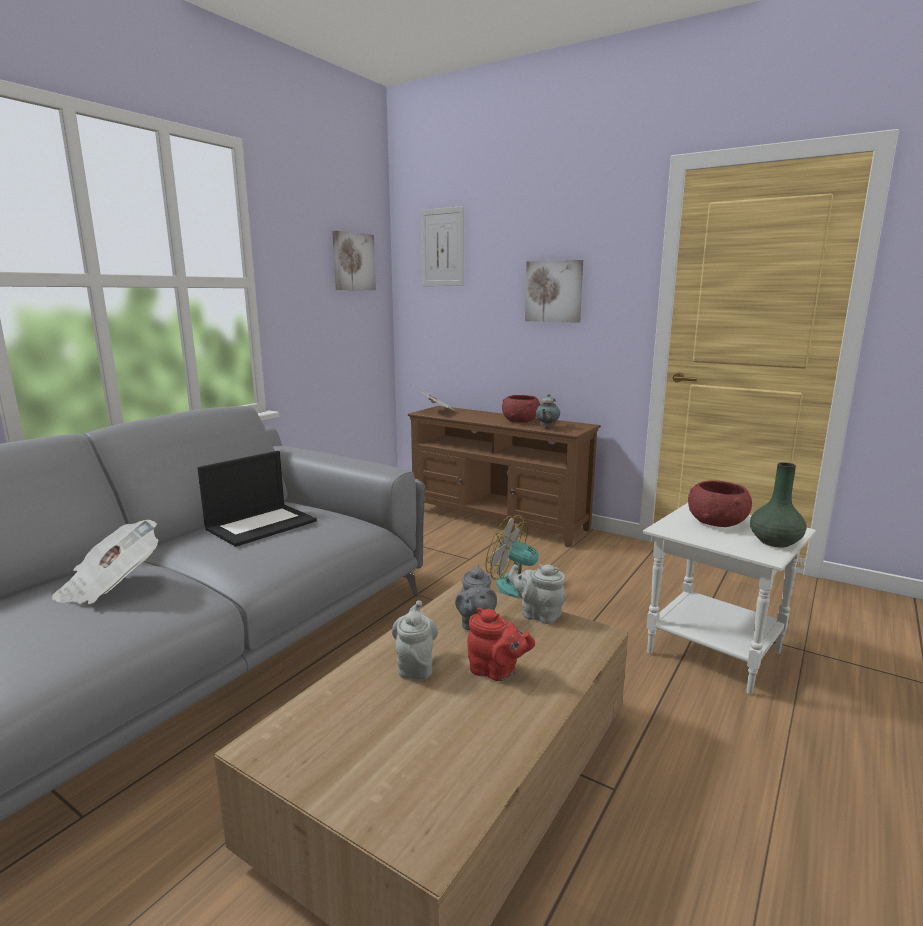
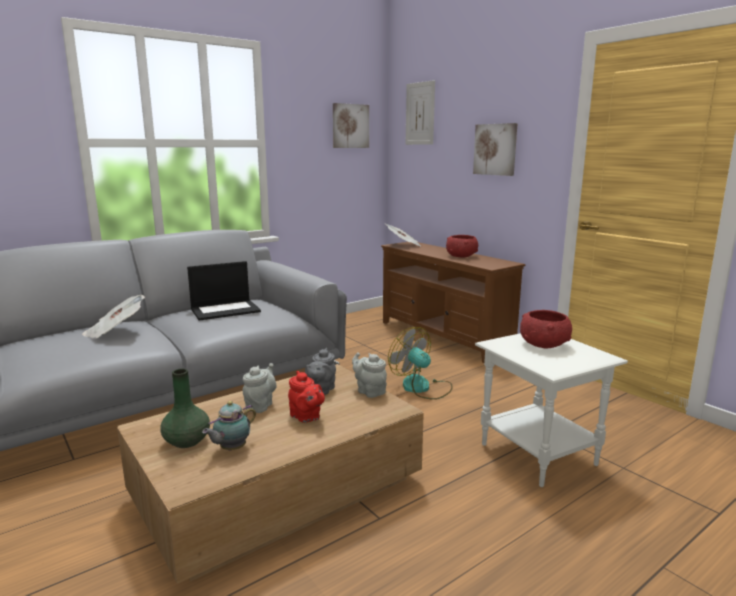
camera: 20 degrees right, 0 degrees up
teapot [536,394,560,428] -> teapot moved to [202,401,256,451]
green vase [750,462,807,548] -> green vase moved to [160,369,210,448]

